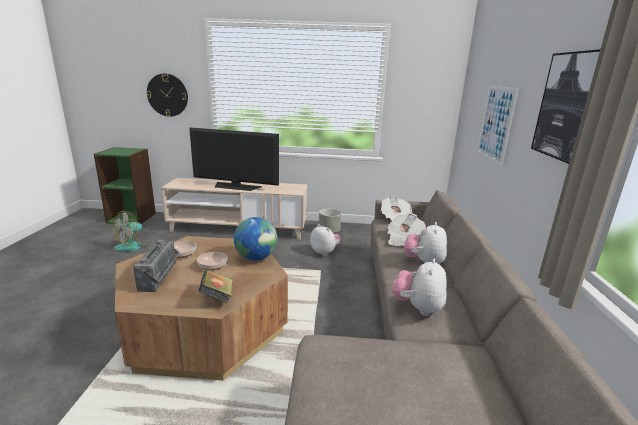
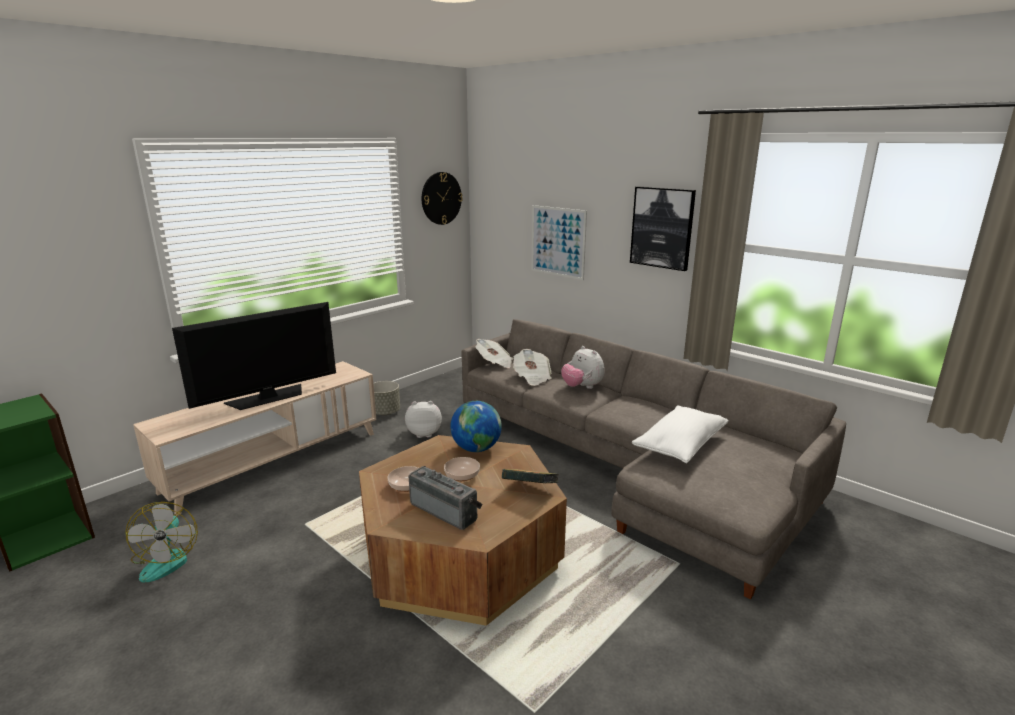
camera: 50 degrees left, 0 degrees up
wall clock [146,74,188,117] -> wall clock moved to [422,172,463,225]
plush toy [392,259,447,316] -> none
none -> white pillow [632,405,728,463]

